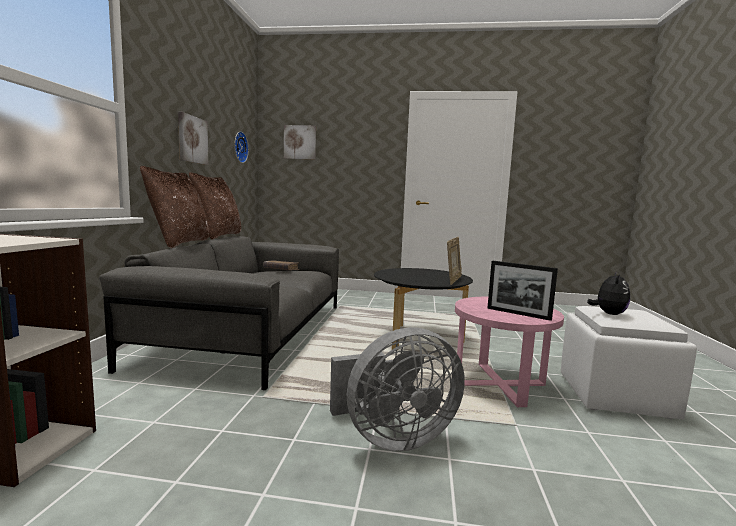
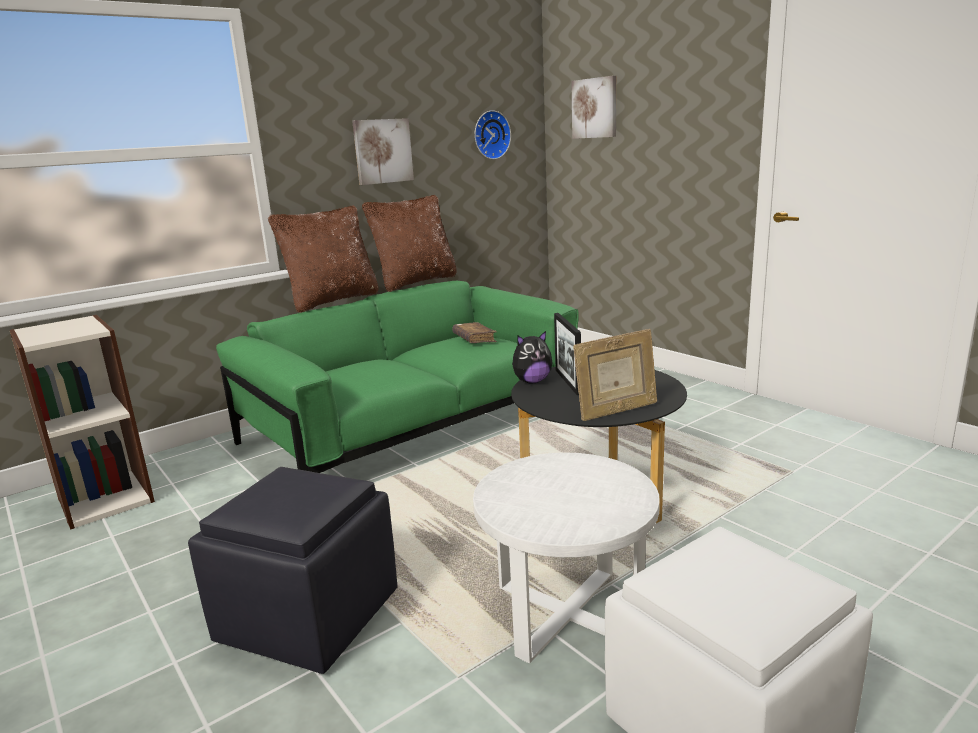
camera: 45 degrees right, 10 degrees up
grey sofa [99,236,339,390] -> green sofa [216,281,580,473]
grey fan [330,327,465,452] -> black ottoman [188,467,397,674]
pink side table [455,297,564,407] -> white side table [473,452,660,664]
picture frame [487,261,558,321] -> picture frame moved to [554,313,581,395]
plush toy [587,271,630,315] -> plush toy moved to [512,331,552,383]

